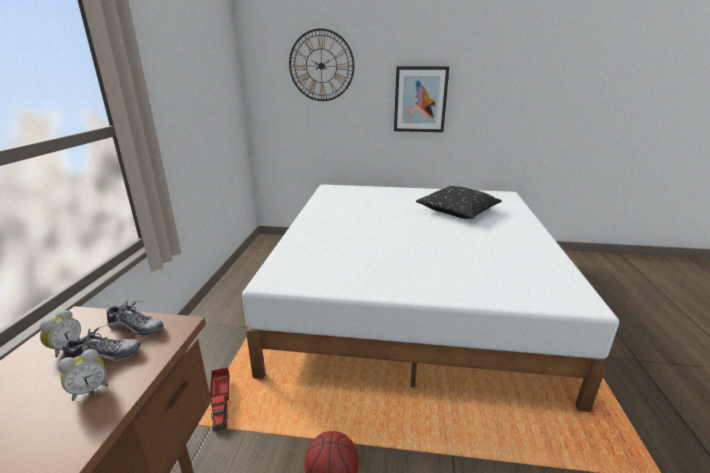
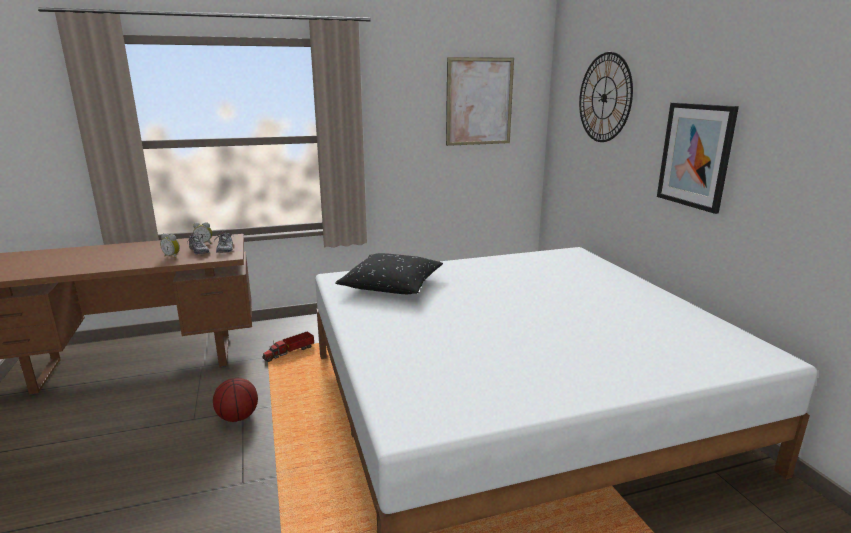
camera: 65 degrees right, 5 degrees down
black pillow [416,186,502,219] -> black pillow moved to [335,253,443,294]
none -> picture [446,57,514,146]

